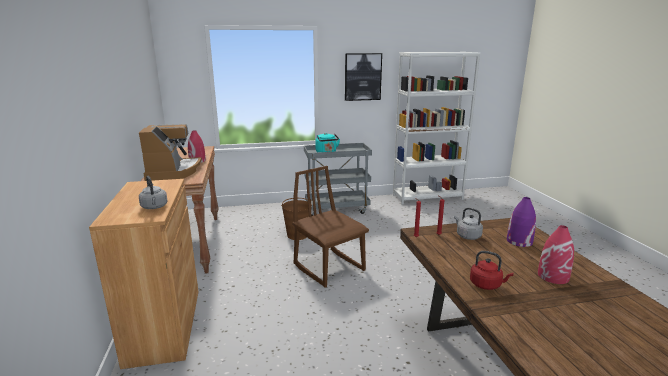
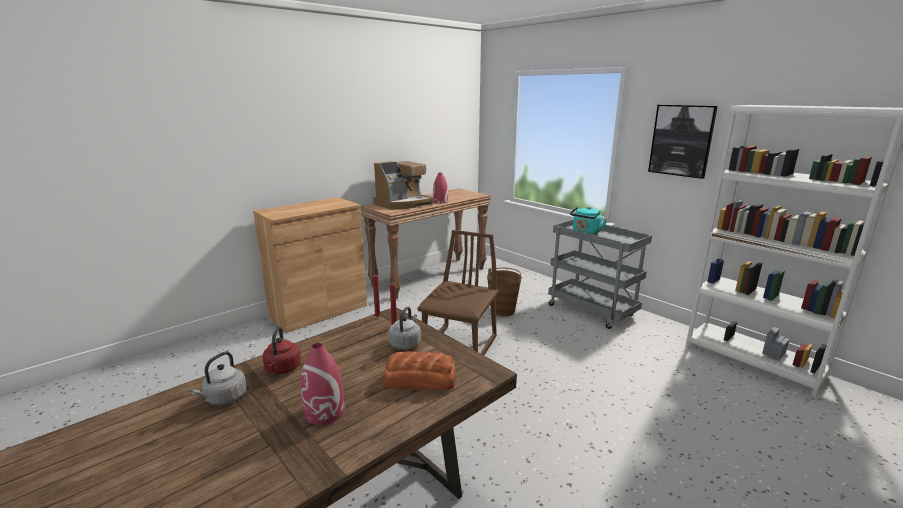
camera: 60 degrees right, 0 degrees up
grey kettle [139,176,168,209] -> grey kettle moved to [190,351,247,405]
purple vase [507,197,536,247] -> bread [383,351,456,390]

